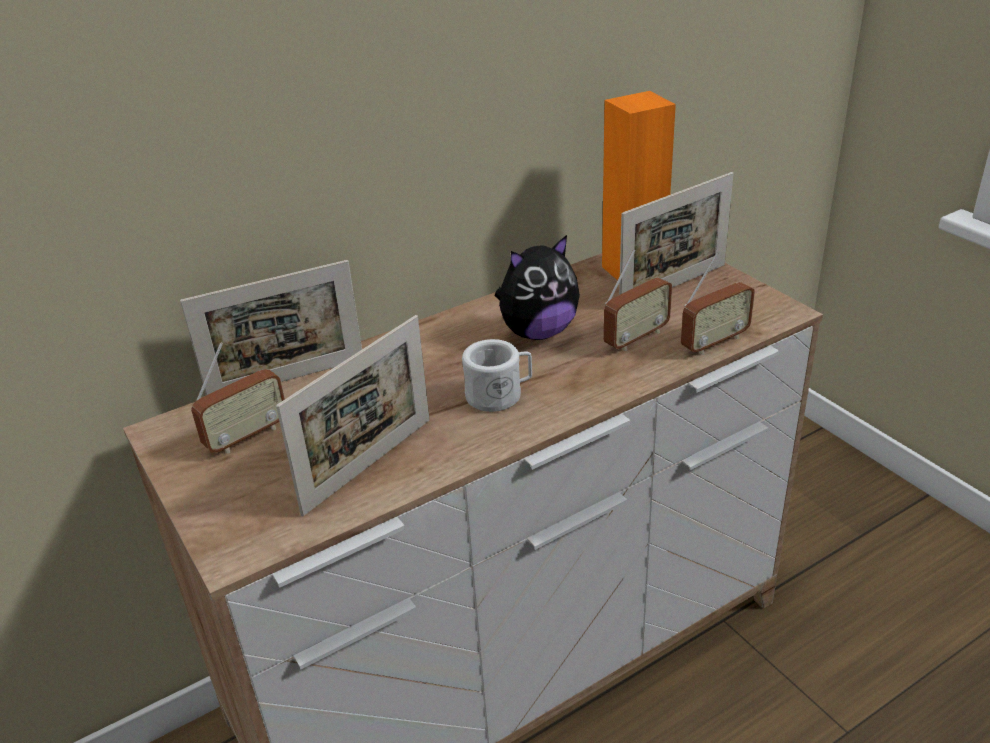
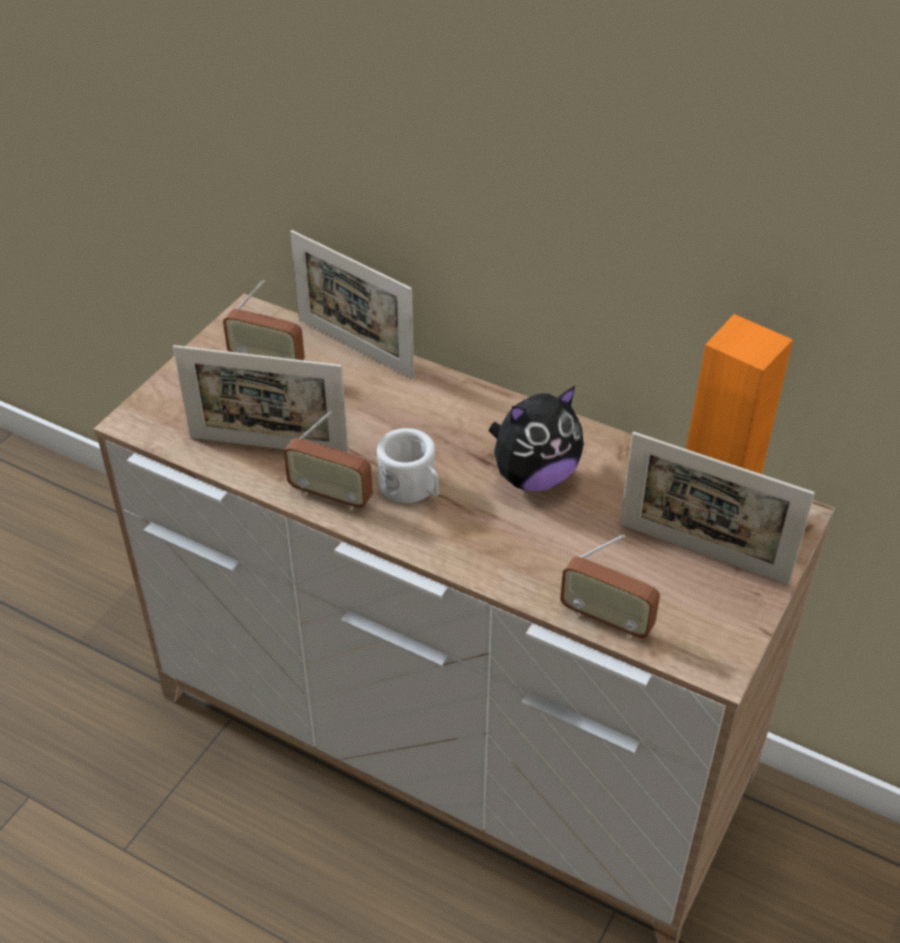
camera: 60 degrees right, 10 degrees up
plush toy [495,235,580,340] -> plush toy turned 60 degrees counterclockwise [488,386,584,491]
radio [604,249,672,351] -> radio moved to [284,411,373,511]

